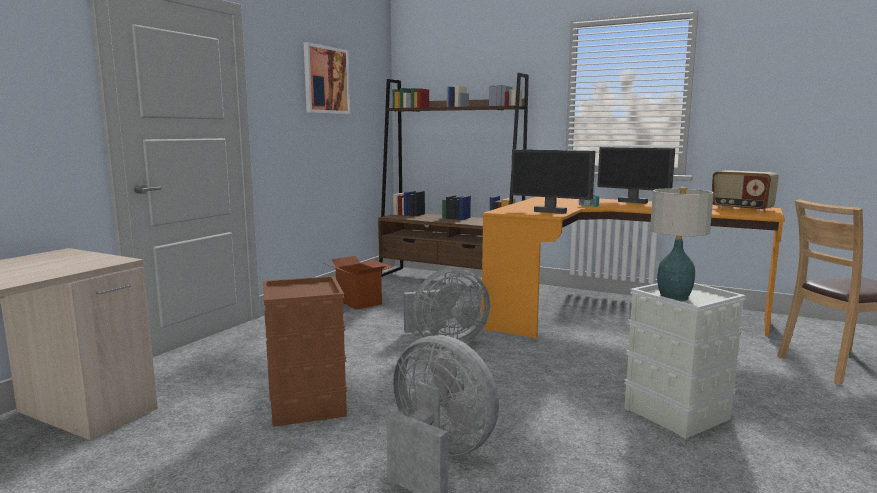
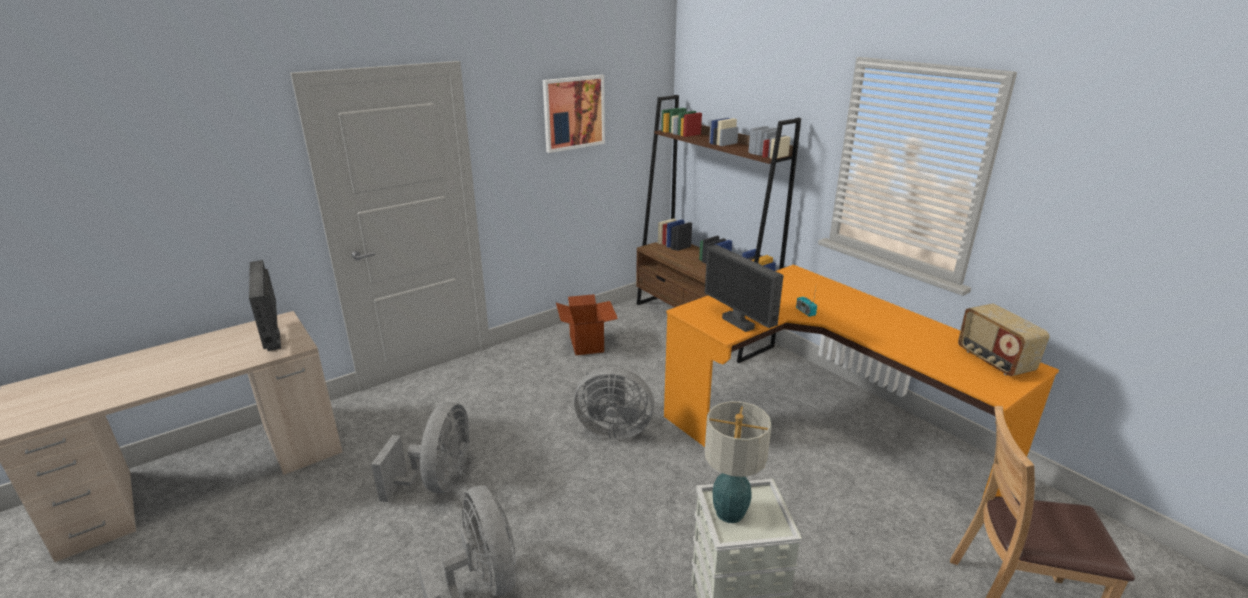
camera: 25 degrees right, 15 degrees up
brown storage box [263,276,347,427] -> grey fan [371,402,470,502]
monitor [597,147,675,204] -> monitor moved to [249,260,281,351]

